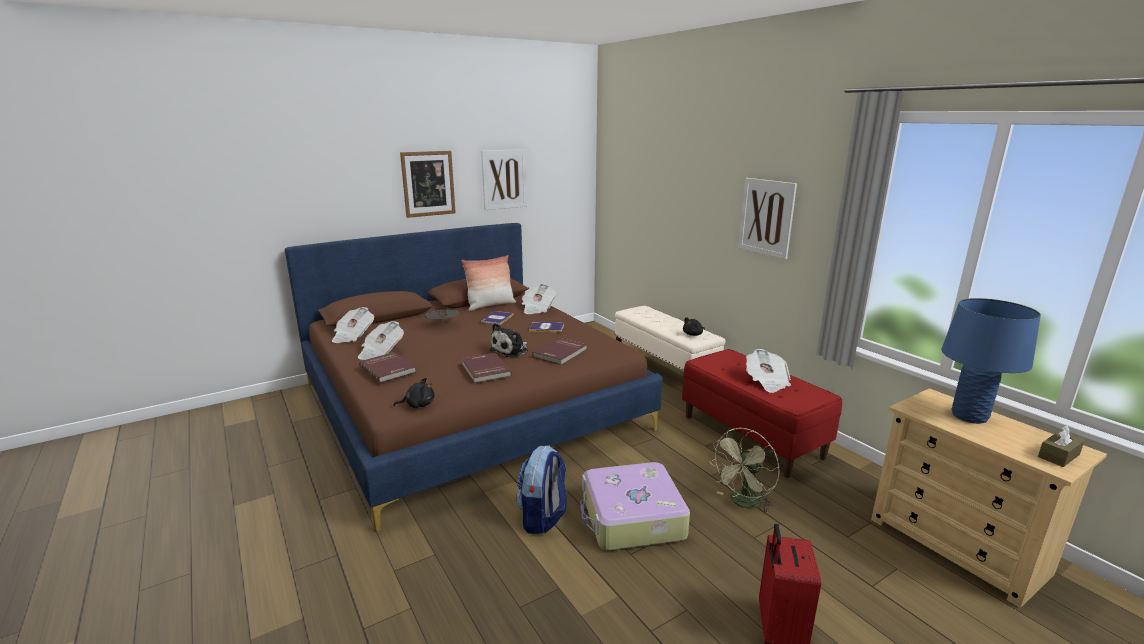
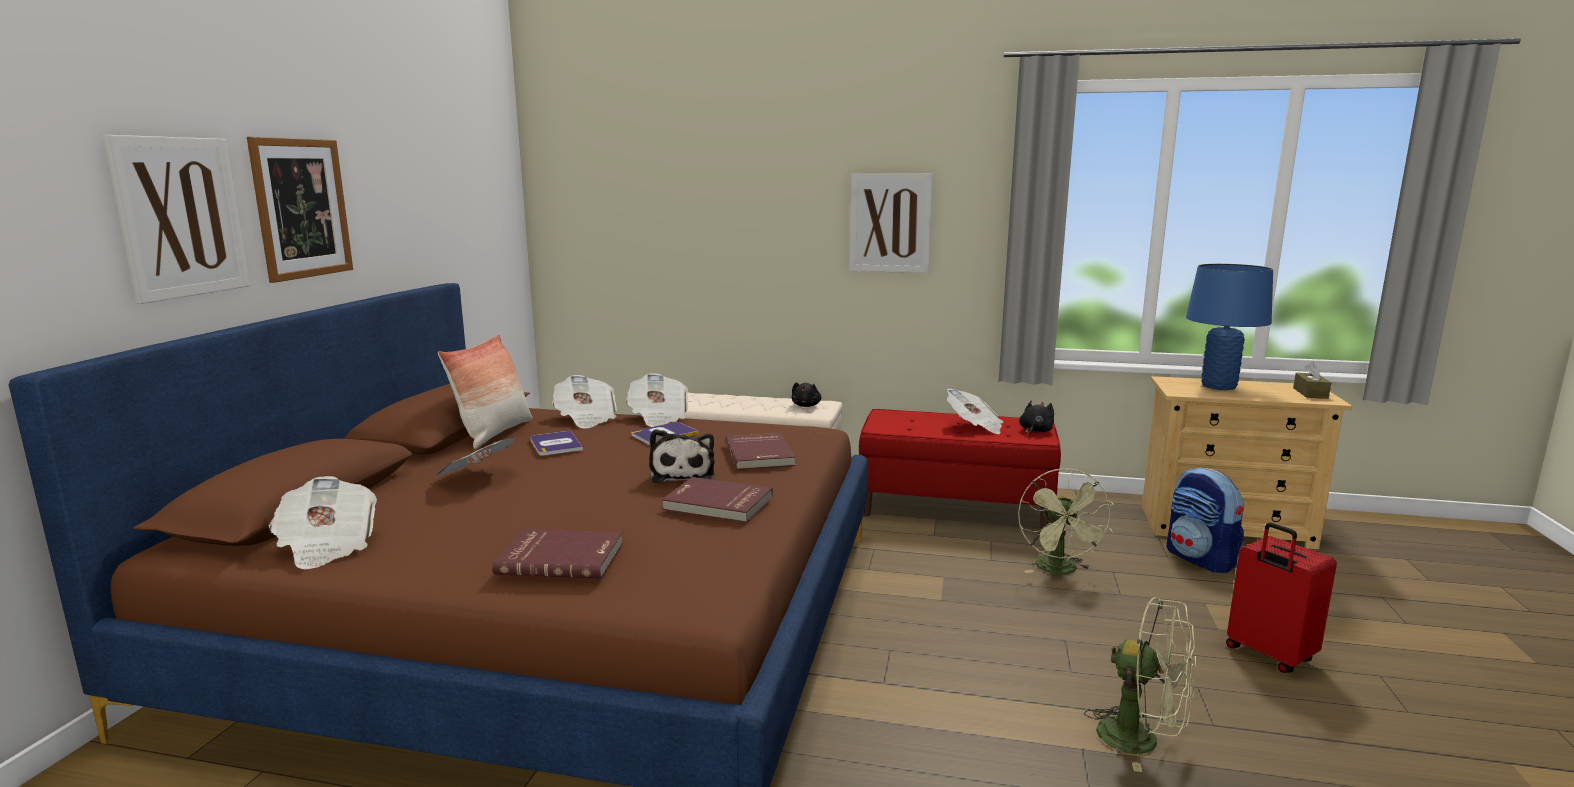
camera: 45 degrees left, 5 degrees down
newspaper [358,321,404,360] -> newspaper moved to [626,373,688,427]
black plush toy [393,378,434,408] -> black plush toy moved to [1019,401,1054,436]
picture [481,149,527,210] -> picture moved to [103,135,250,304]
backpack [516,445,567,534] -> backpack moved to [1166,468,1244,573]
suitcase [581,462,690,550] -> none
none -> green fan [1084,597,1196,772]

